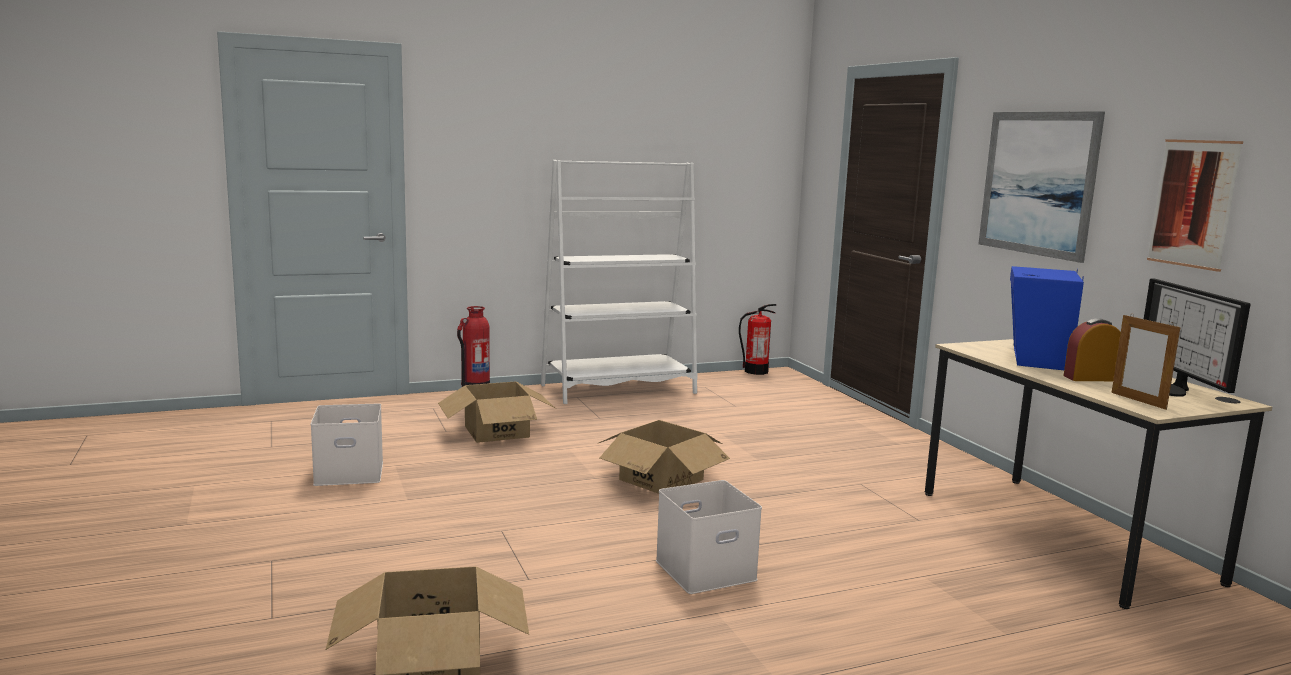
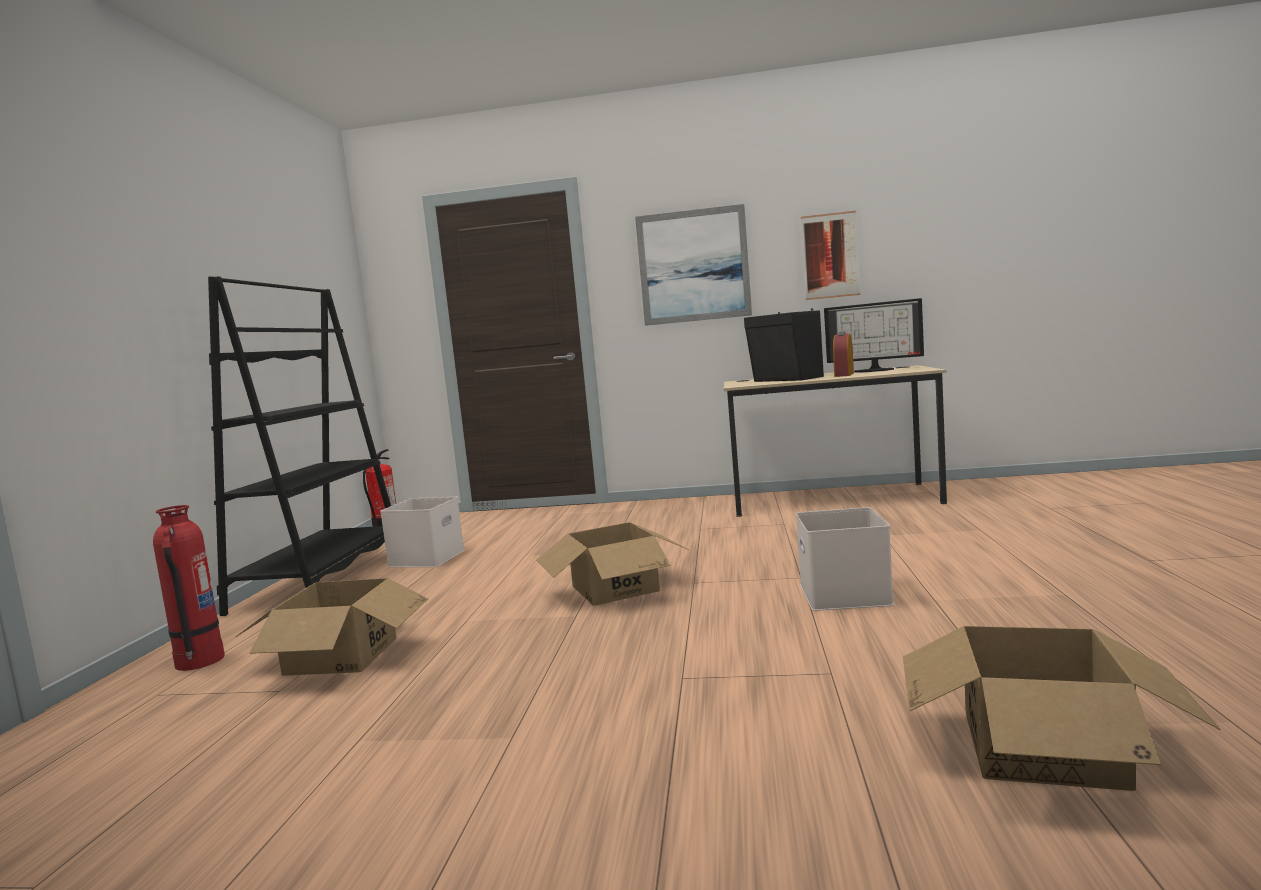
camera: 60 degrees left, 5 degrees down
white storage box [310,403,383,486] -> white storage box moved to [380,497,465,567]
white bookcase [541,160,698,404] -> black bookcase [208,276,391,616]
blue speaker [1010,266,1084,370] -> black speaker [744,308,824,382]
picture frame [1112,315,1180,410] -> none

